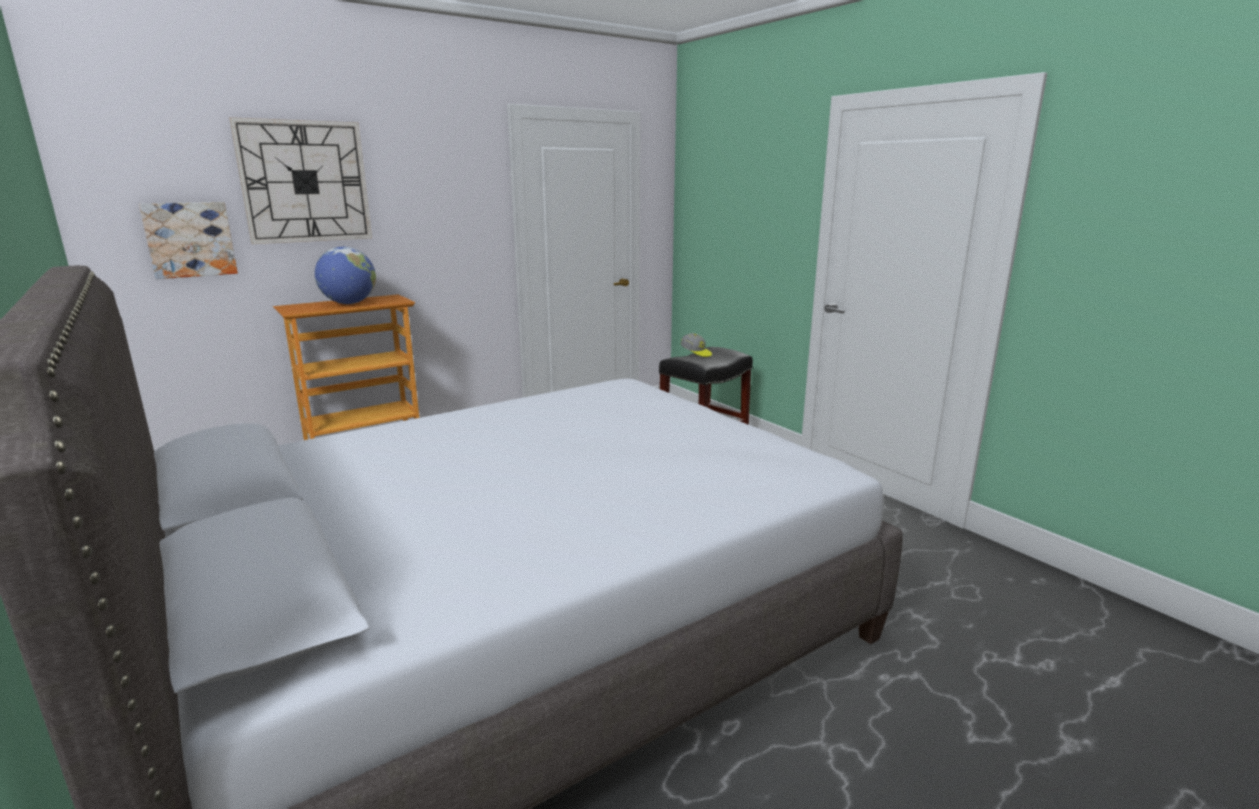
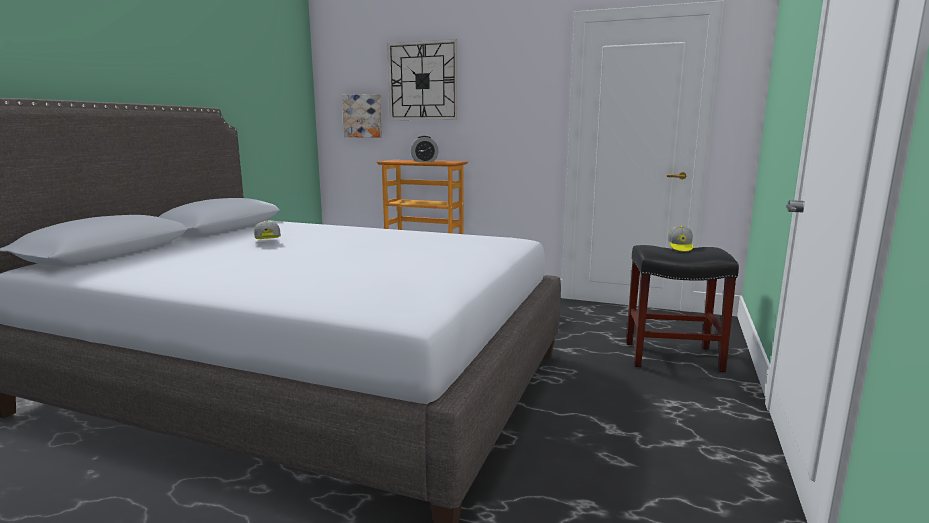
camera: 55 degrees right, 5 degrees down
globe [315,247,376,304] -> alarm clock [410,136,439,162]
none -> cap [254,220,281,239]

